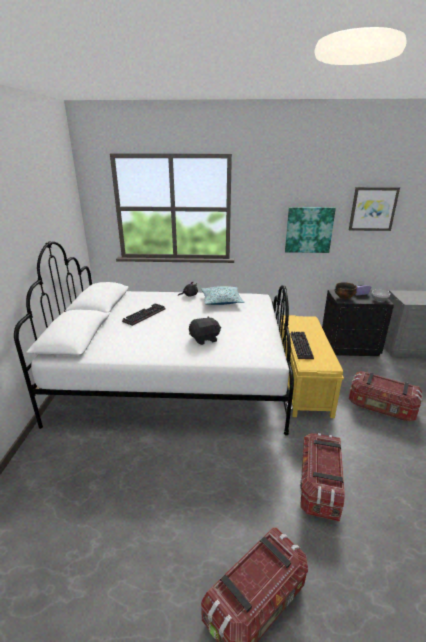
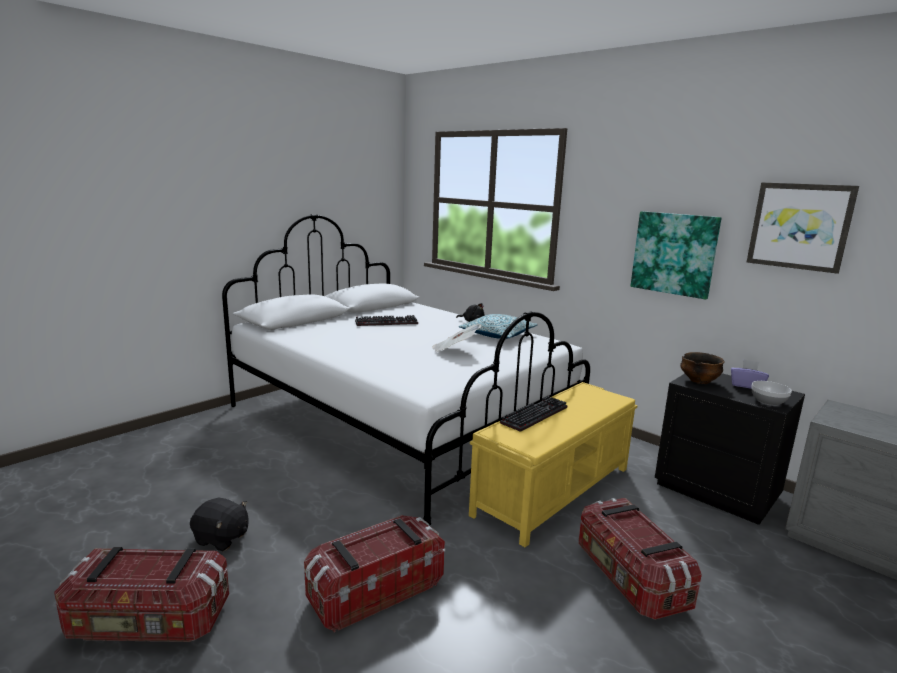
camera: 40 degrees right, 10 degrees down
black plush toy [189,316,221,345] -> black plush toy moved to [190,498,248,551]
none -> newspaper [432,324,481,352]

